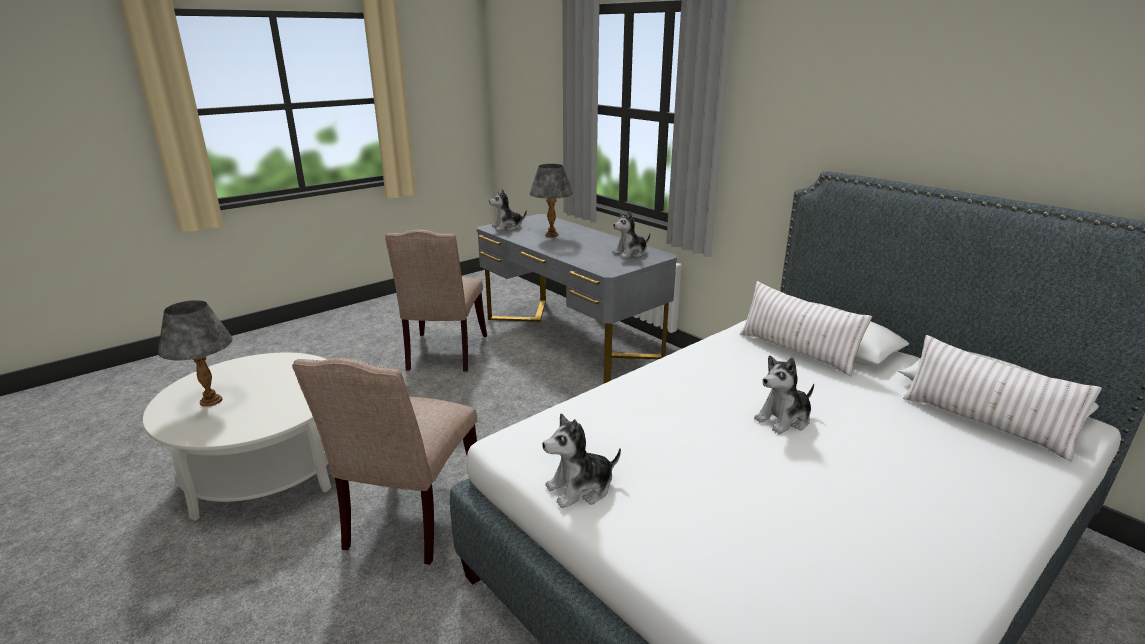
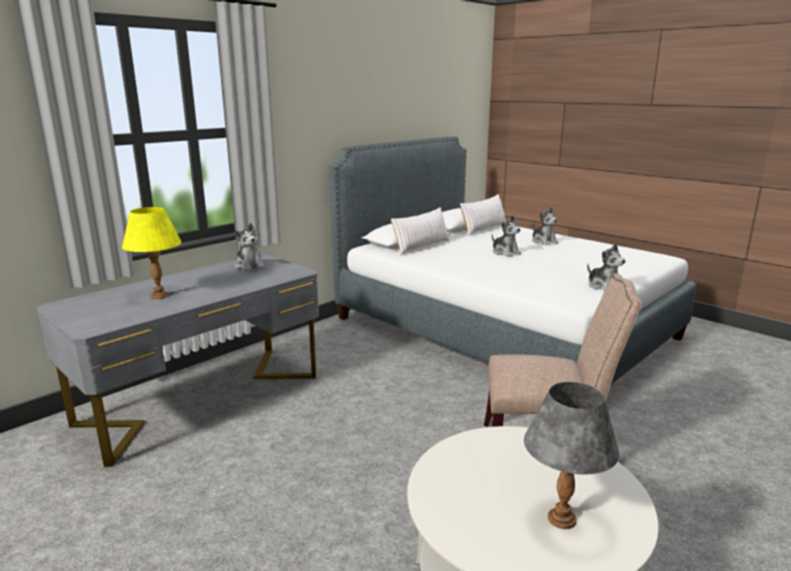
camera: 95 degrees left, 5 degrees down
beige chair [385,230,487,372] -> none
plush toy [489,189,527,231] -> plush toy moved to [532,207,559,246]
grey table lamp [530,164,573,237] -> yellow table lamp [122,207,182,299]

